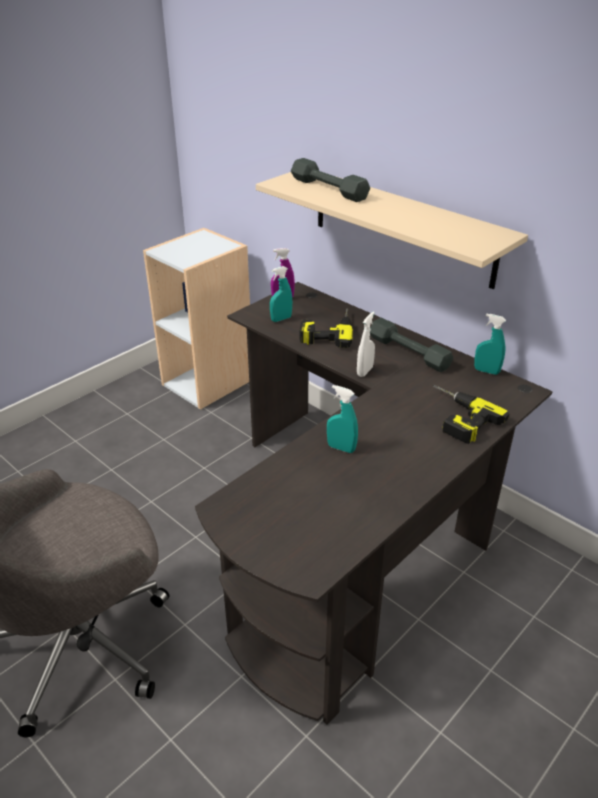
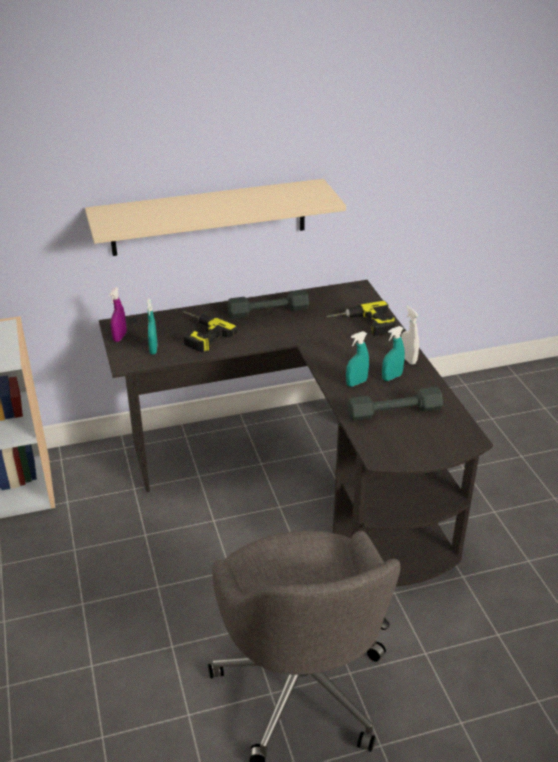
camera: 60 degrees left, 0 degrees up
grey dumbbell [291,158,370,202] -> grey dumbbell moved to [347,387,443,421]
white spray bottle [357,312,375,377] -> white spray bottle moved to [401,306,419,365]
turquoise spray bottle [474,313,506,375] -> turquoise spray bottle moved to [382,326,405,381]

